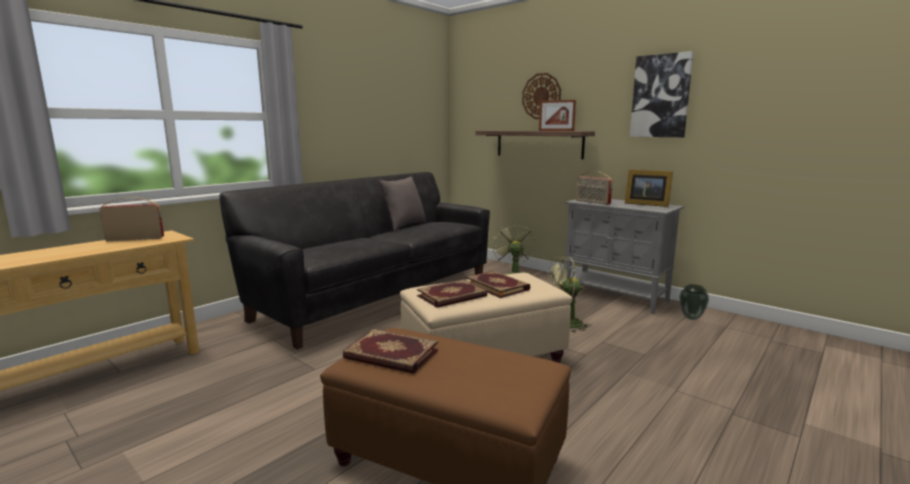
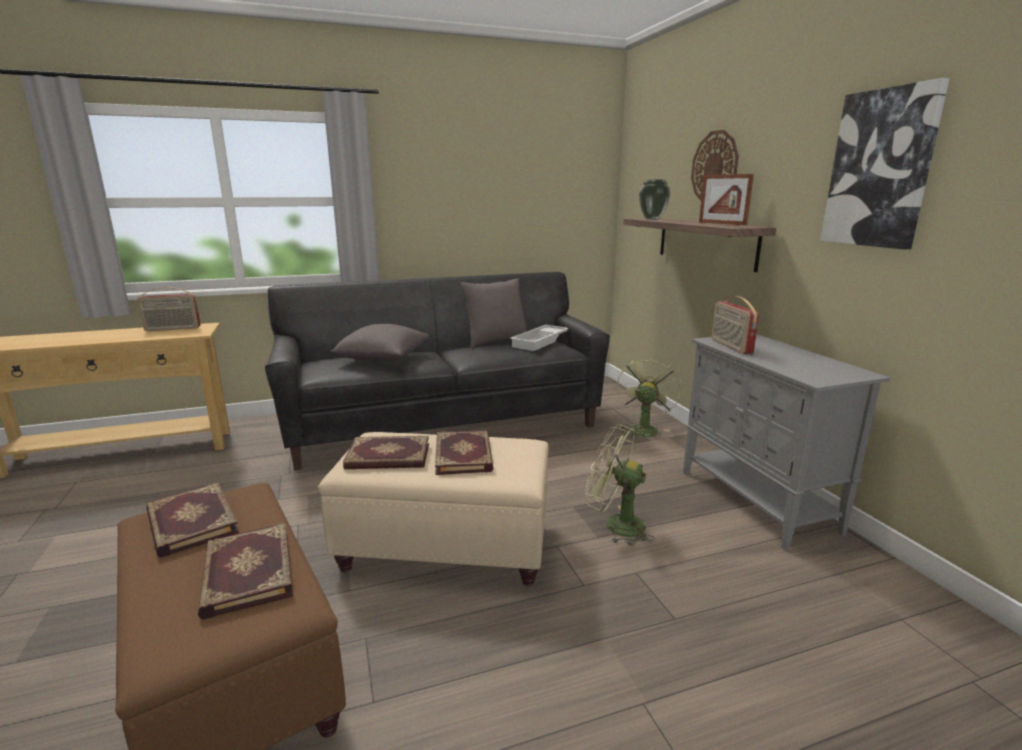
camera: 30 degrees right, 5 degrees up
radio [99,197,164,242] -> radio turned 150 degrees clockwise [138,287,201,331]
picture frame [625,169,673,207] -> none
vase [679,284,709,320] -> vase moved to [639,179,670,220]
none -> book [198,523,293,619]
none -> grey pillow [330,324,429,361]
none -> white tray [510,325,568,351]

